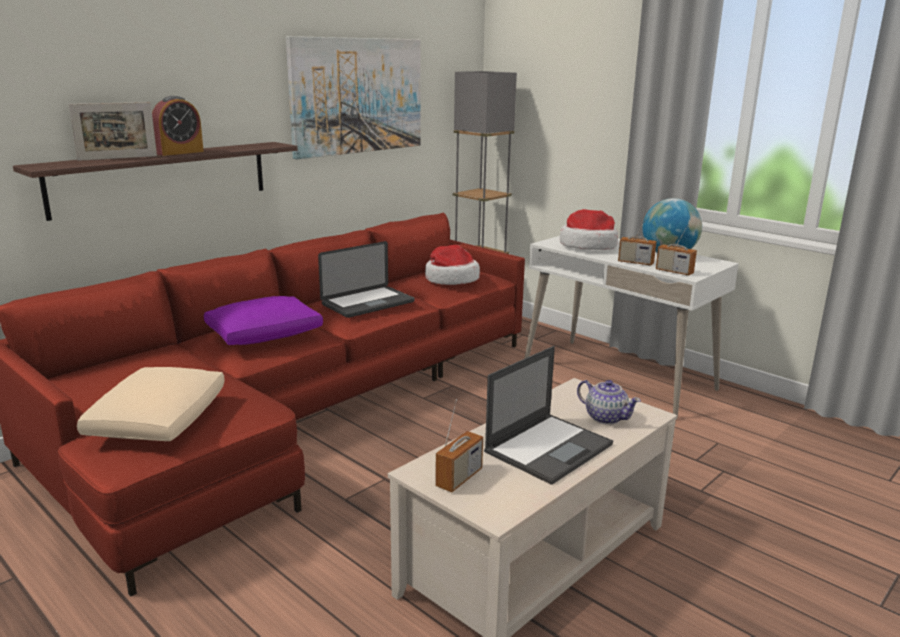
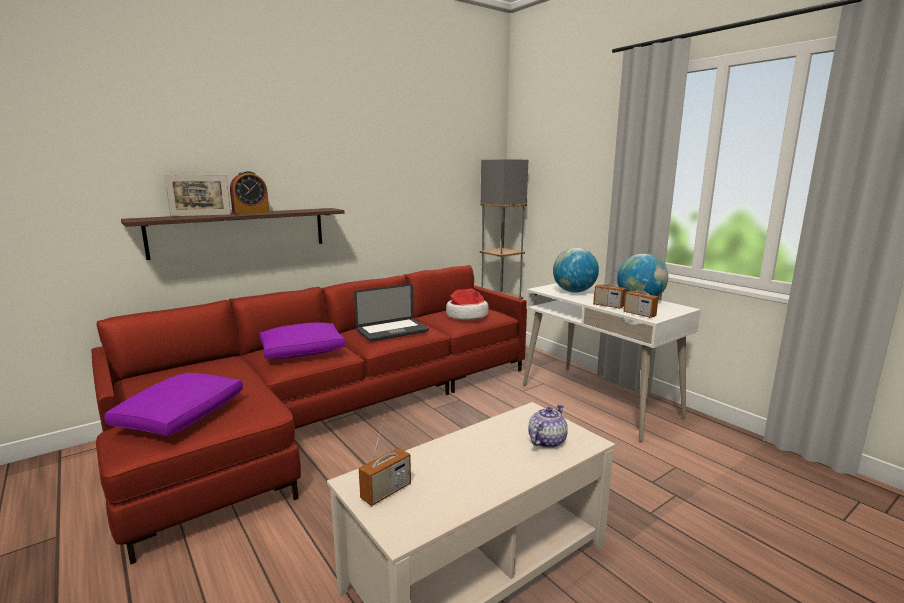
camera: 10 degrees right, 5 degrees down
beige pillow [77,367,225,441] -> purple pillow [104,373,243,436]
picture [286,36,421,159] -> none
laptop [484,346,613,485] -> none
hat [560,209,618,250] -> globe [553,248,599,293]
teapot [577,380,641,424] -> teapot turned 105 degrees counterclockwise [528,404,568,448]

